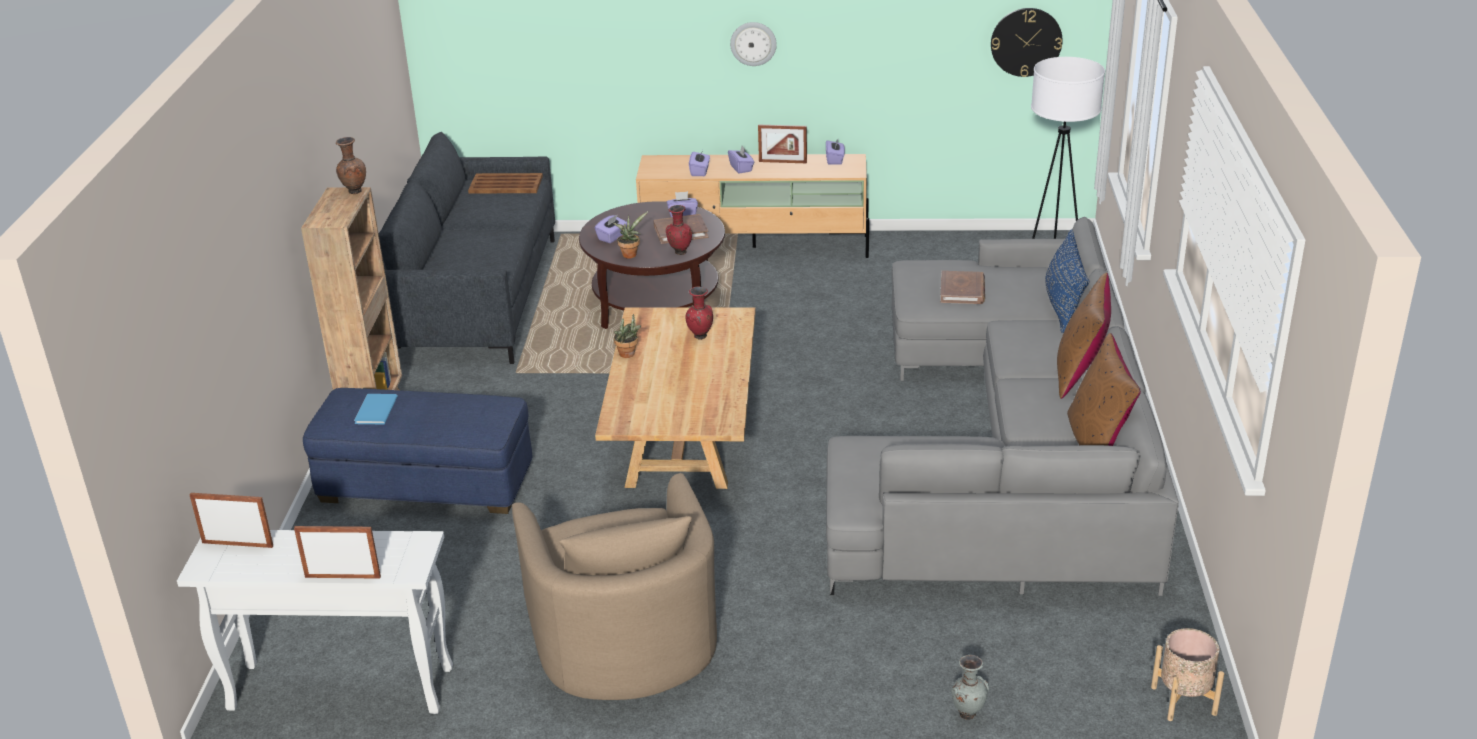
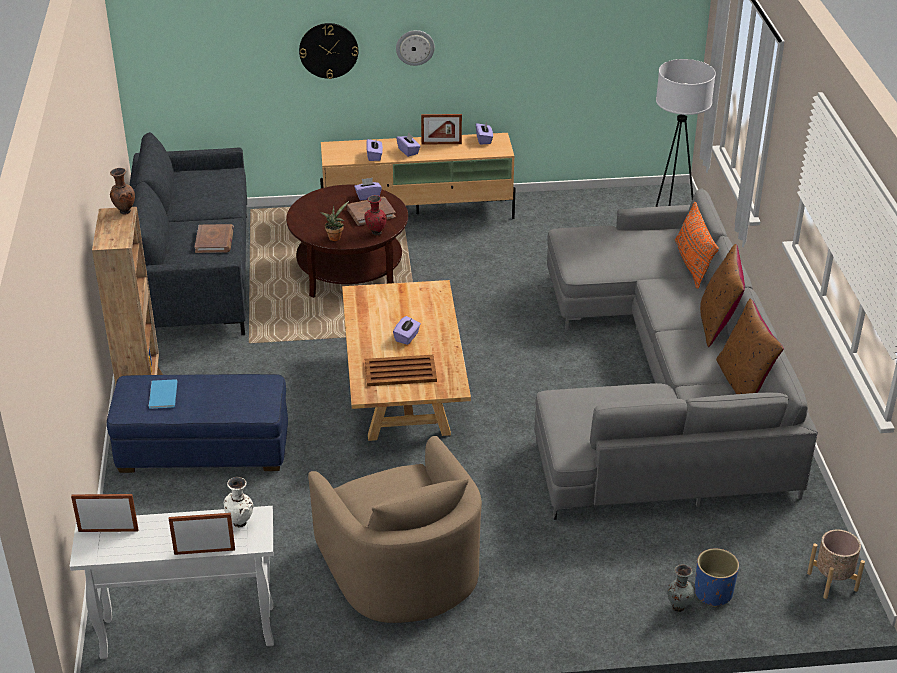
camera: 10 degrees left, 5 degrees up
brown tray [468,173,543,194] -> brown tray moved to [365,355,437,386]
purple tissue box [595,214,627,243] -> purple tissue box moved to [393,316,421,345]
potted plant [614,314,641,358] -> none
red vase [685,286,713,340] -> none
brown book [940,271,985,304] -> brown book moved to [195,224,234,253]
wall clock [991,8,1063,77] -> wall clock moved to [299,23,358,79]
blue pillow [1045,229,1089,333] -> orange pillow [675,202,719,289]
none -> white vase [224,477,254,528]
none -> blue planter [695,548,739,607]

